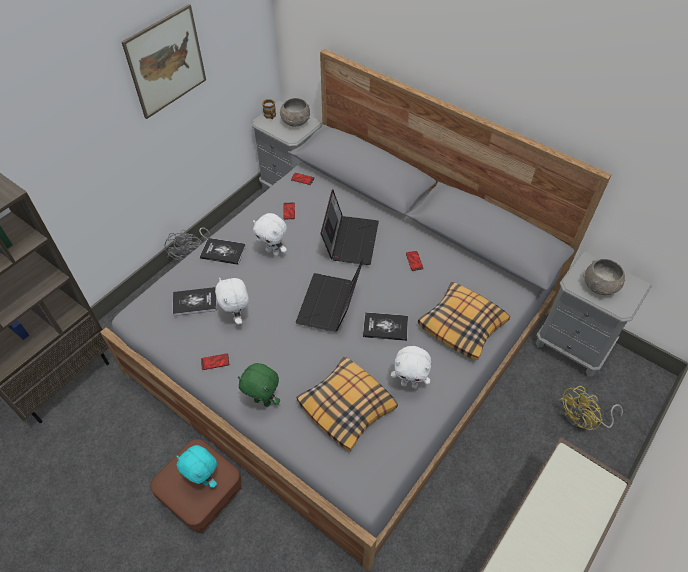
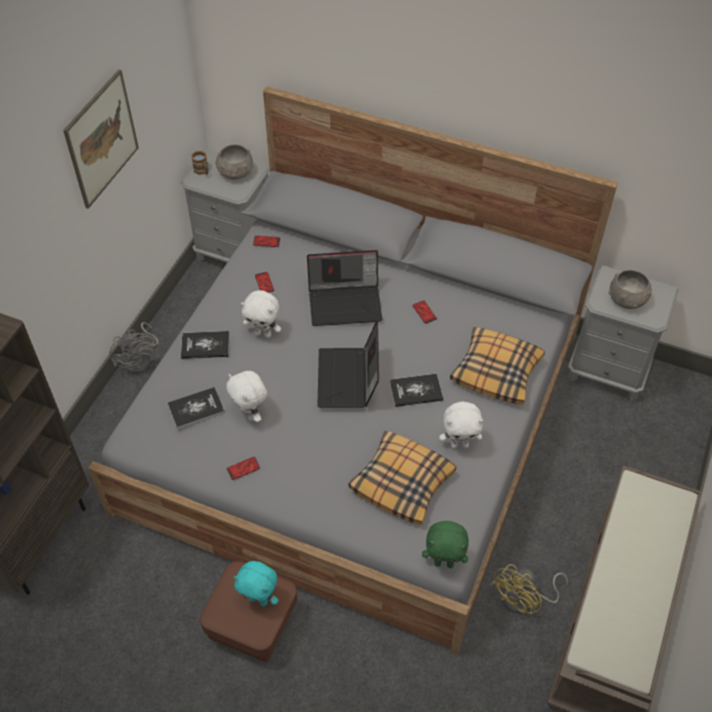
camera: 15 degrees left, 0 degrees up
green plush toy [238,363,280,407] -> green plush toy moved to [422,521,469,568]
laptop [321,190,379,265] -> laptop turned 90 degrees clockwise [307,250,382,326]
yellow fan [559,386,623,430] -> yellow fan moved to [491,564,568,614]

